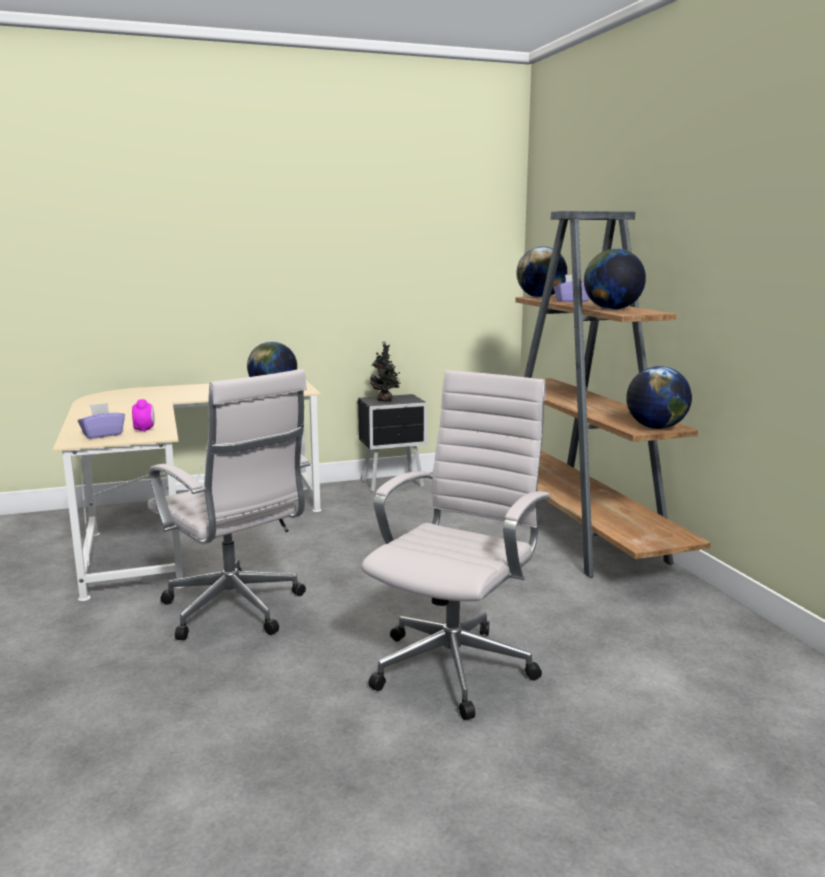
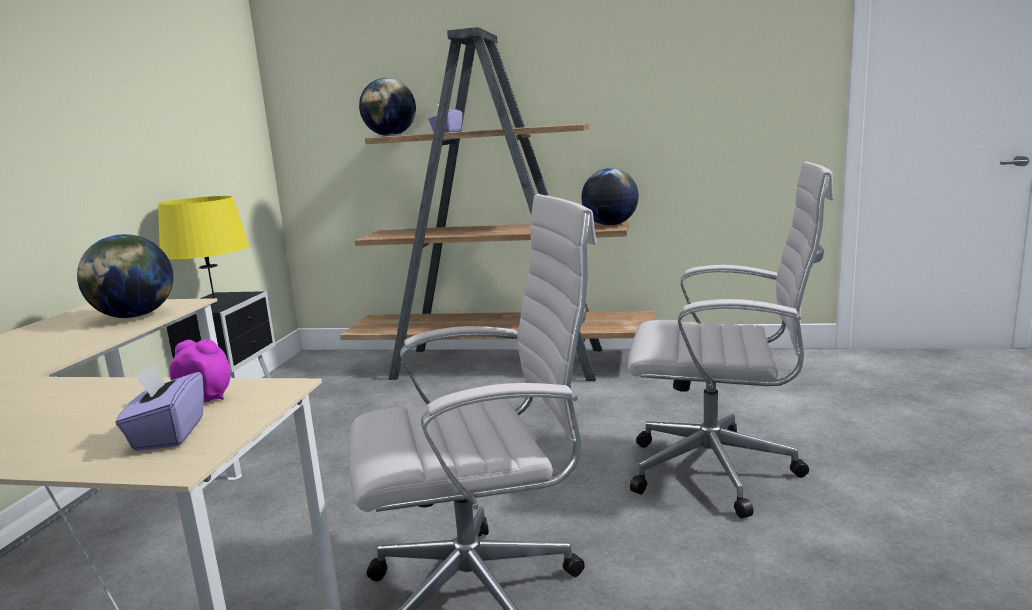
camera: 60 degrees left, 0 degrees up
white office chair [362,370,551,720] -> white office chair turned 135 degrees clockwise [627,162,834,518]
potted plant [370,342,401,402] -> yellow table lamp [158,196,250,304]
globe [584,249,646,310] -> none

